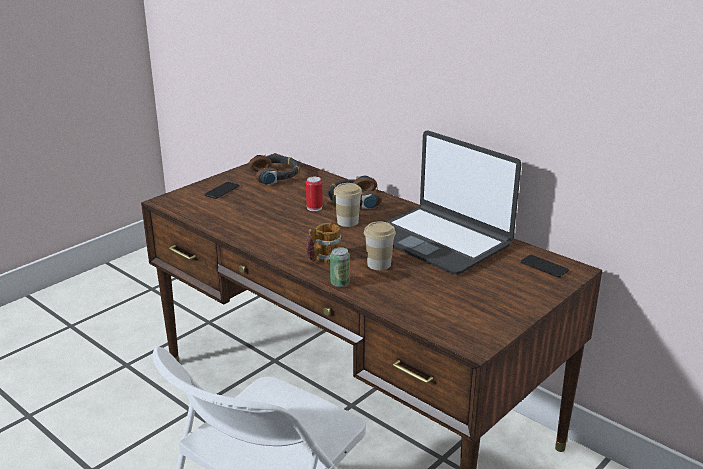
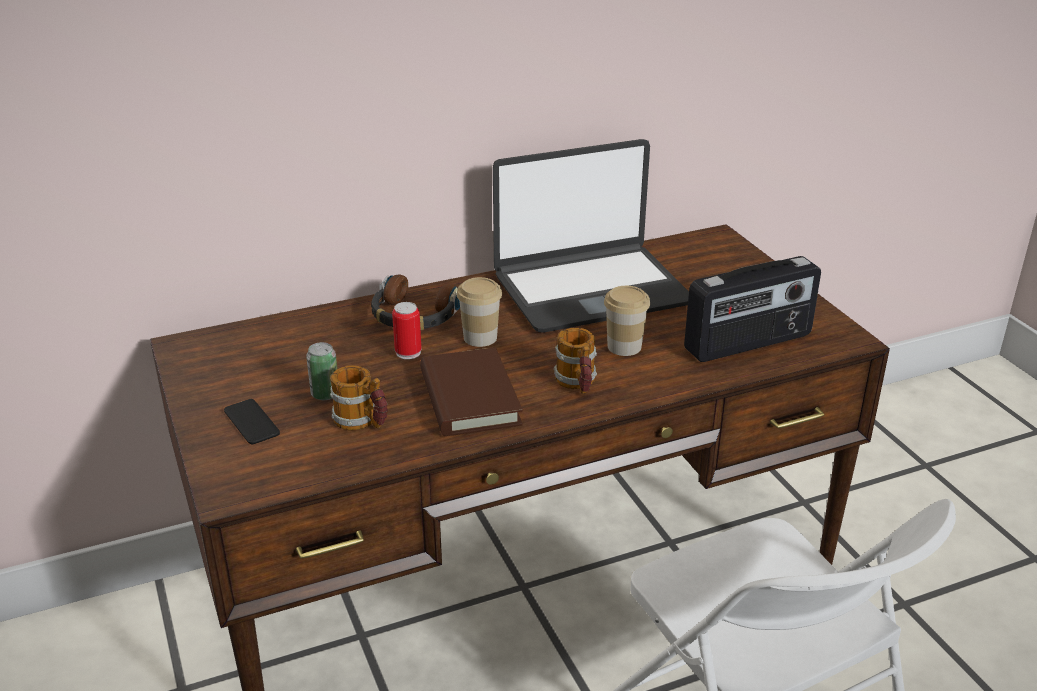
camera: 65 degrees left, 5 degrees up
headphones [248,155,299,185] -> none
can [330,247,350,287] -> can moved to [306,342,337,400]
phone [521,255,569,278] -> none
none -> mug [330,365,388,430]
none -> brown book [420,347,523,436]
none -> radio [684,256,821,362]

